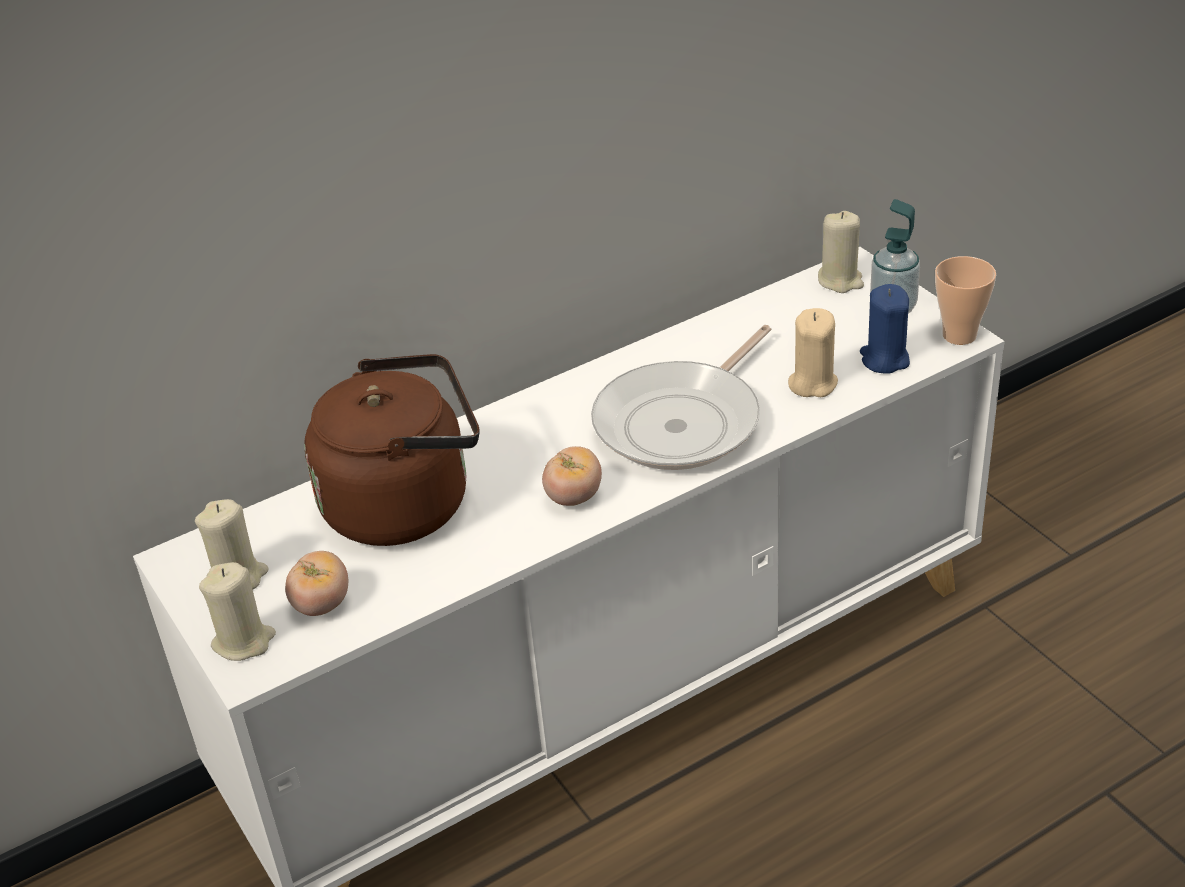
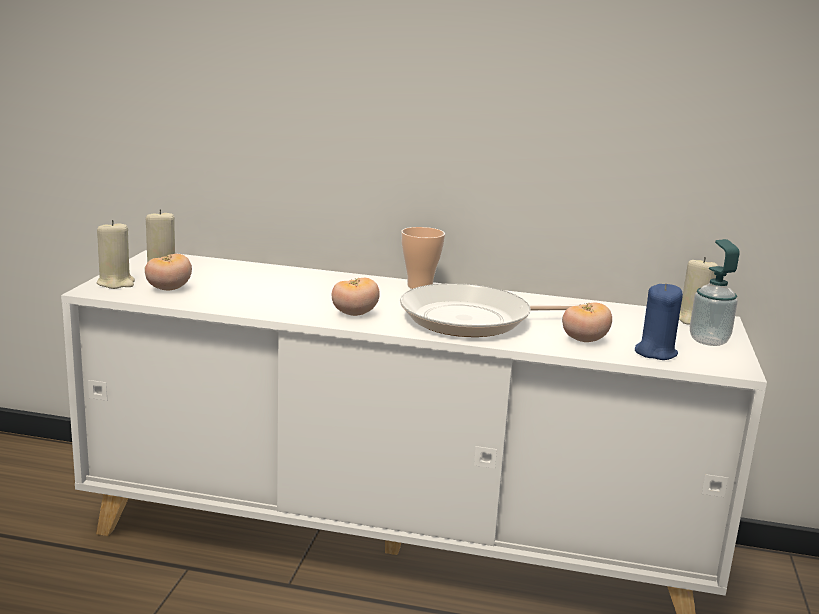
camera: 40 degrees right, 20 degrees down
brown kettle [304,354,479,546] -> none
beige candle [788,308,838,397] -> tomato [562,303,612,342]
cup [935,256,996,345] -> cup moved to [401,227,445,289]

